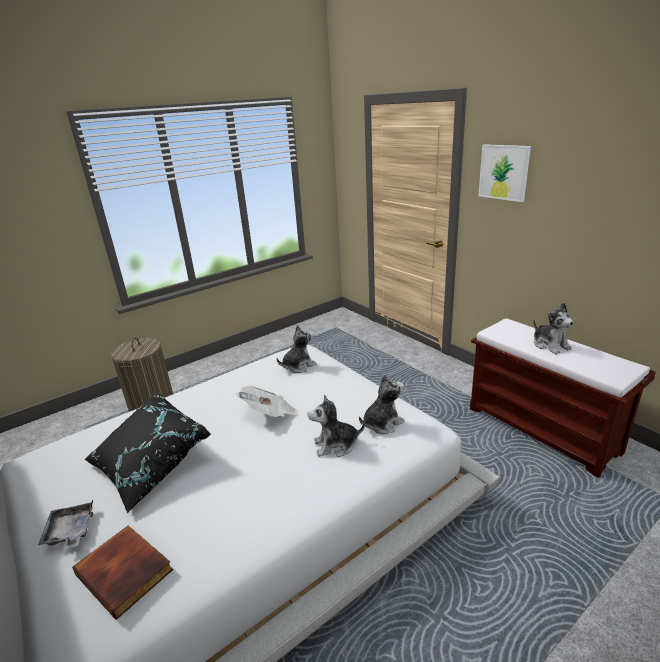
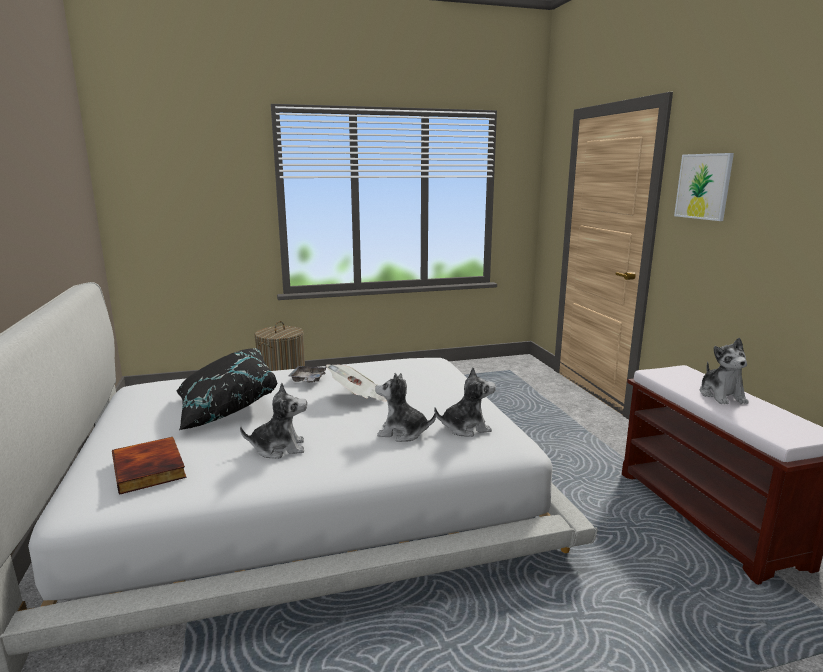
camera: 20 degrees right, 10 degrees down
grey tray [38,500,93,549] -> grey tray moved to [288,366,327,383]
plush toy [277,325,317,373] -> plush toy moved to [240,383,307,459]

